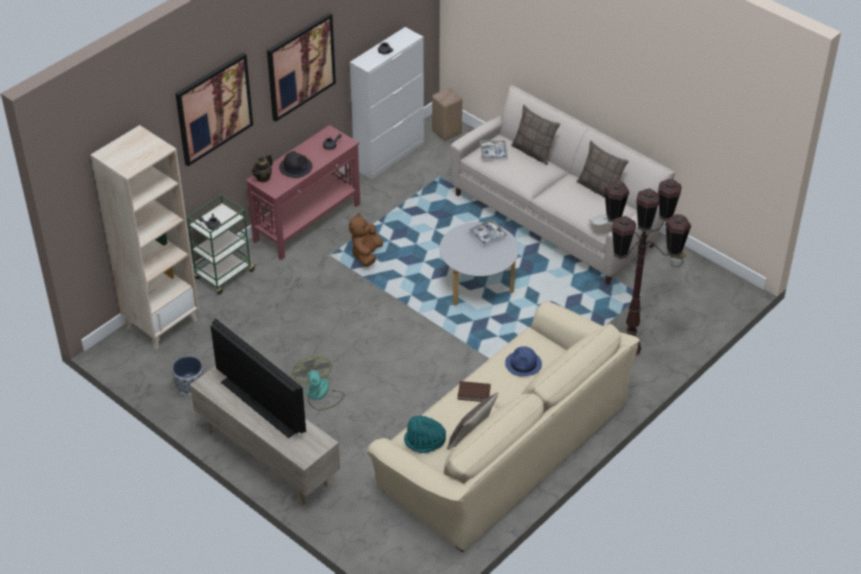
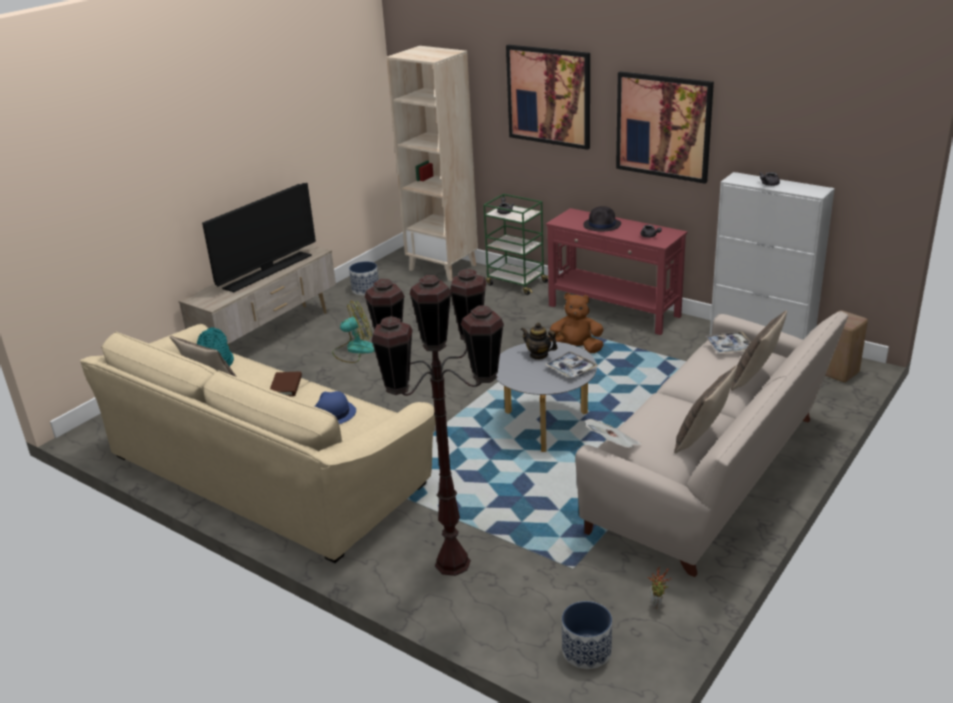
camera: 85 degrees right, 15 degrees down
teapot [251,154,273,183] -> teapot moved to [521,323,558,360]
none -> planter [562,601,612,669]

